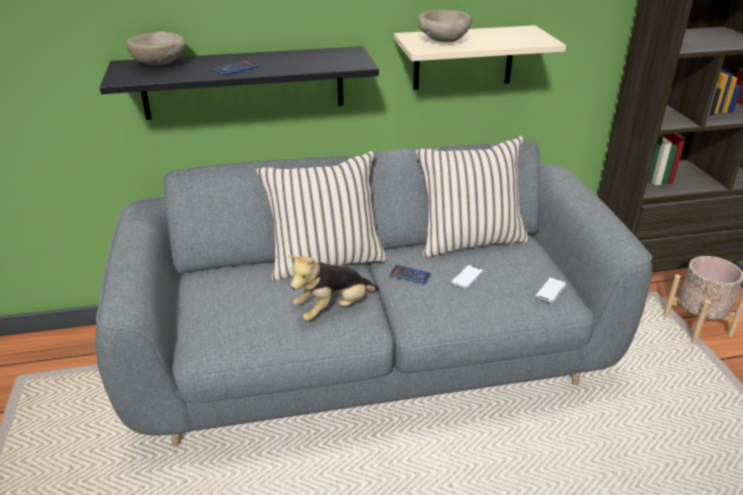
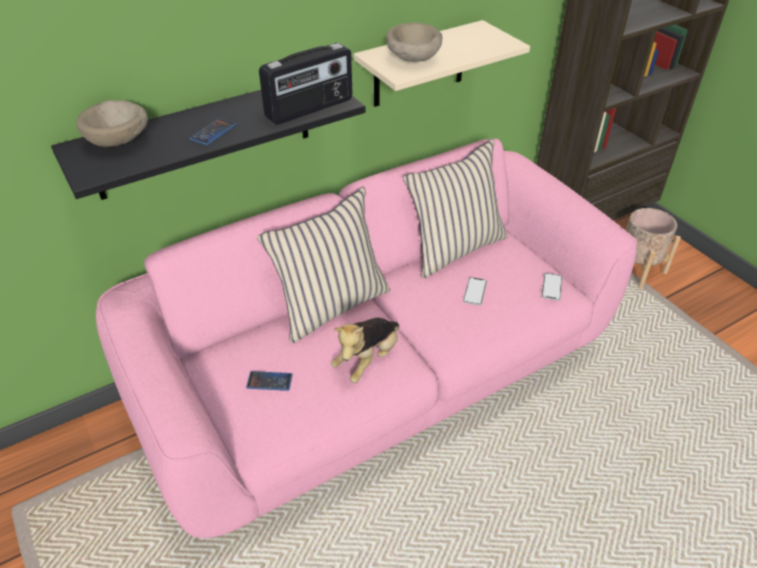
camera: 20 degrees left, 10 degrees up
grey sofa [95,141,652,447] -> pink sofa [96,138,637,538]
phone [389,265,431,284] -> phone moved to [246,371,293,391]
none -> radio [259,43,352,125]

